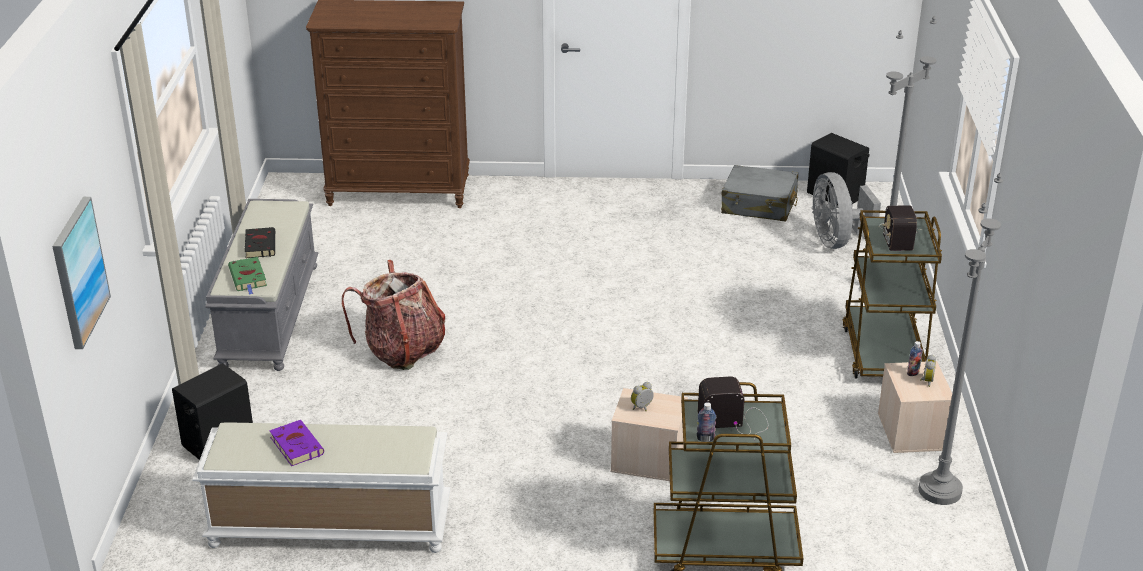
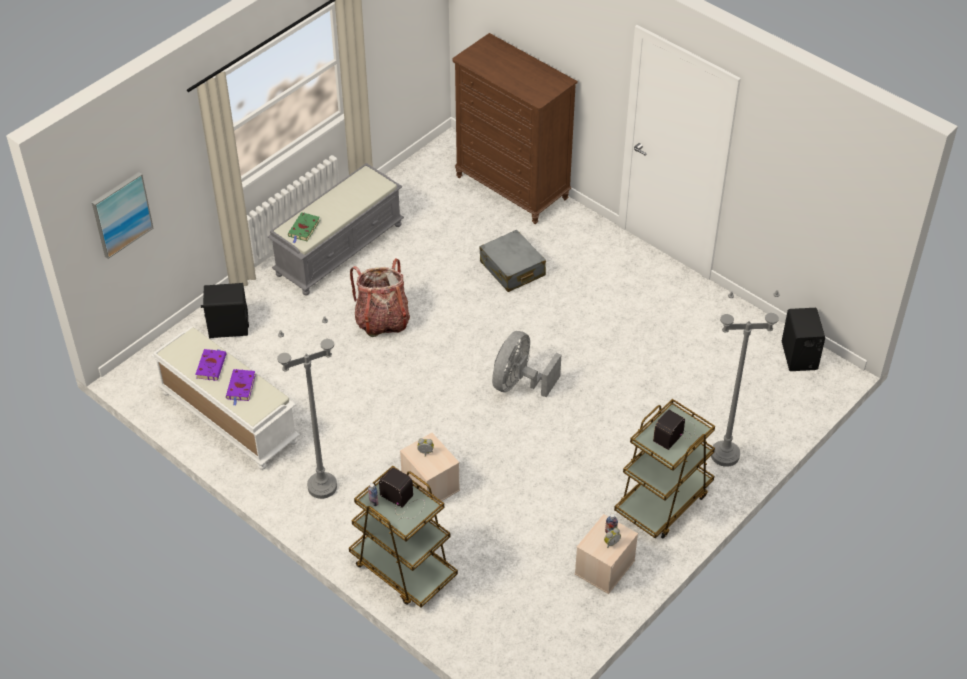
camera: 40 degrees right, 15 degrees up
black book [245,227,275,258] -> none
grey suitcase [721,165,798,222] -> grey suitcase moved to [479,230,546,292]
grey fan [812,172,881,249] -> grey fan moved to [492,331,561,397]
grey floor lamp [918,173,1003,505] -> grey floor lamp moved to [277,316,337,499]
none -> purple book [226,369,256,406]

